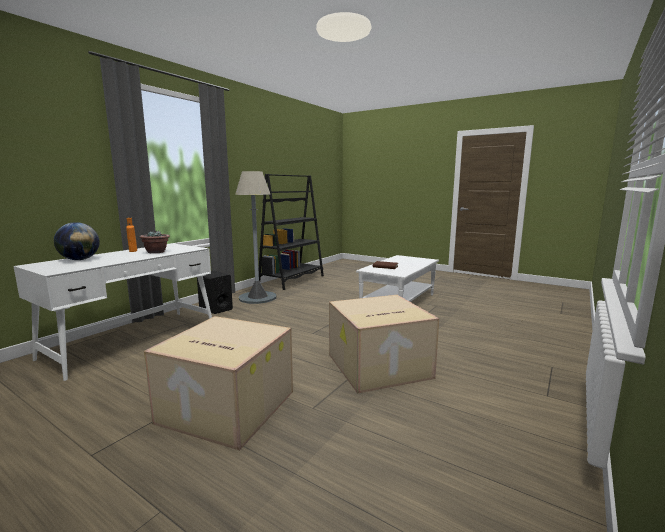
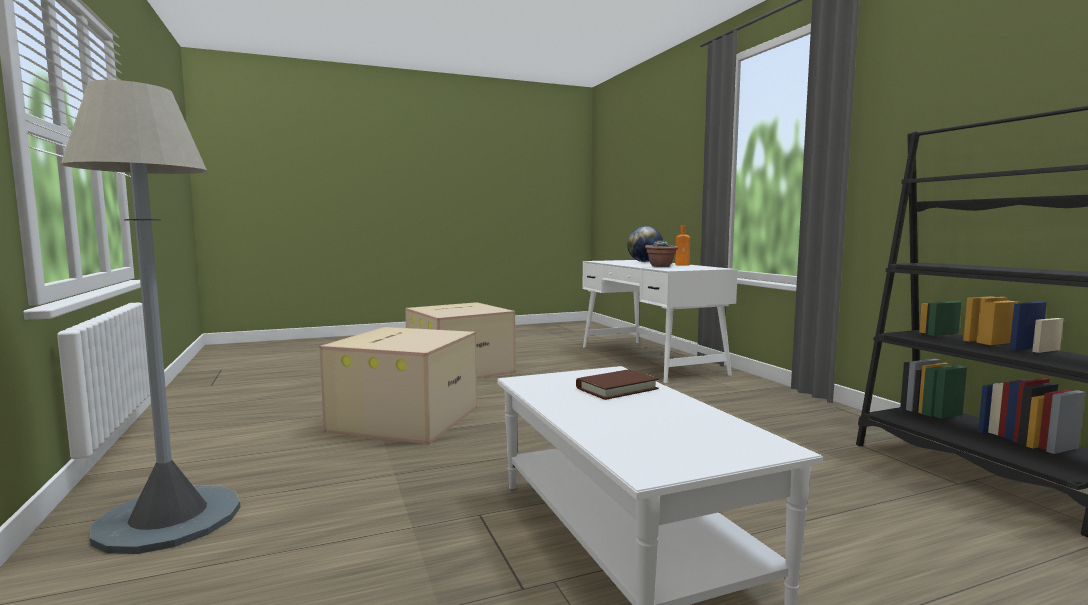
camera: 125 degrees right, 5 degrees down
black speaker [197,271,233,314] -> none
grey floor lamp [235,171,276,304] -> grey floor lamp moved to [61,80,240,554]

